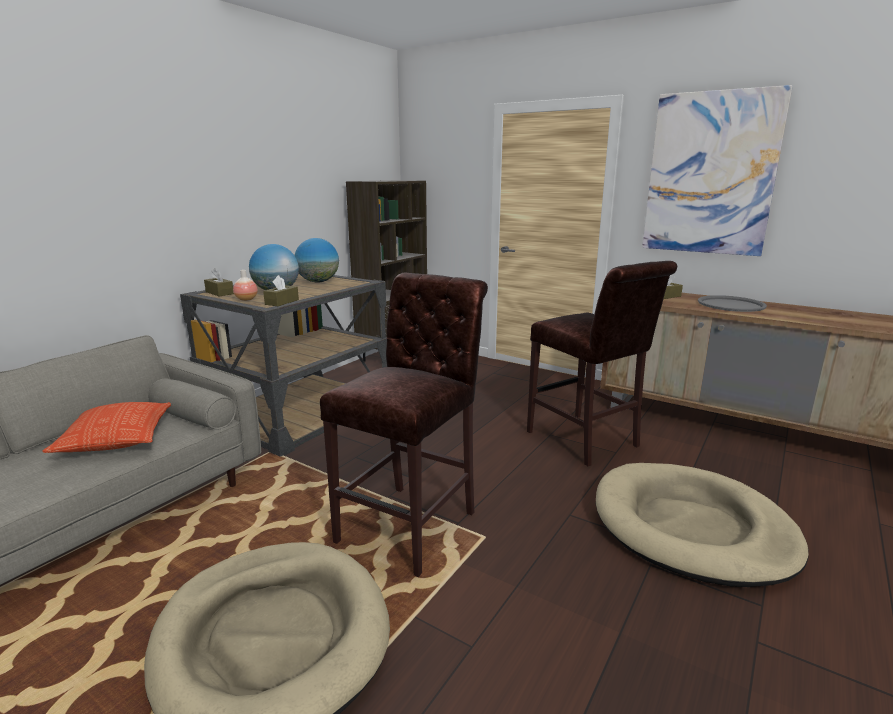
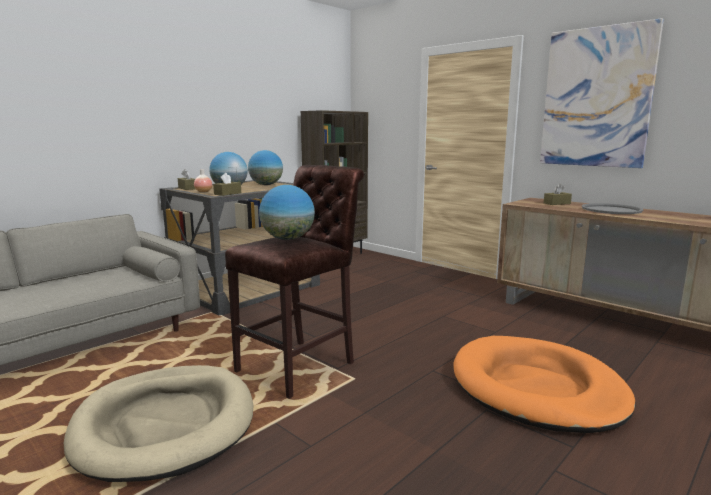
camera: 10 degrees right, 5 degrees down
orange pillow [42,402,171,453] -> none
brown stool [527,261,677,466] -> none
beige dog bed [596,463,809,587] -> orange dog bed [453,336,636,433]
none -> globe [259,185,315,240]

